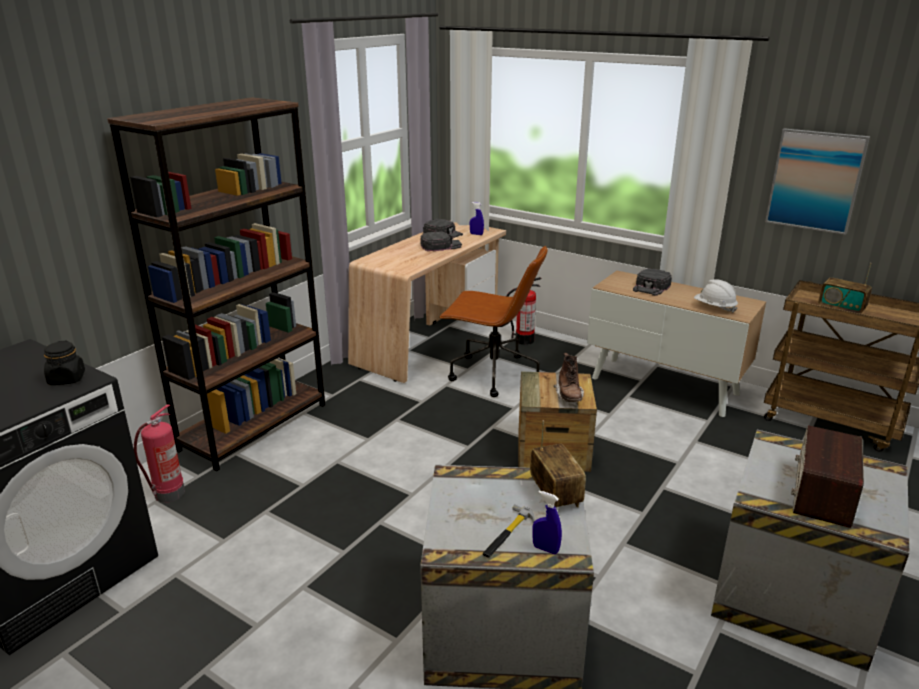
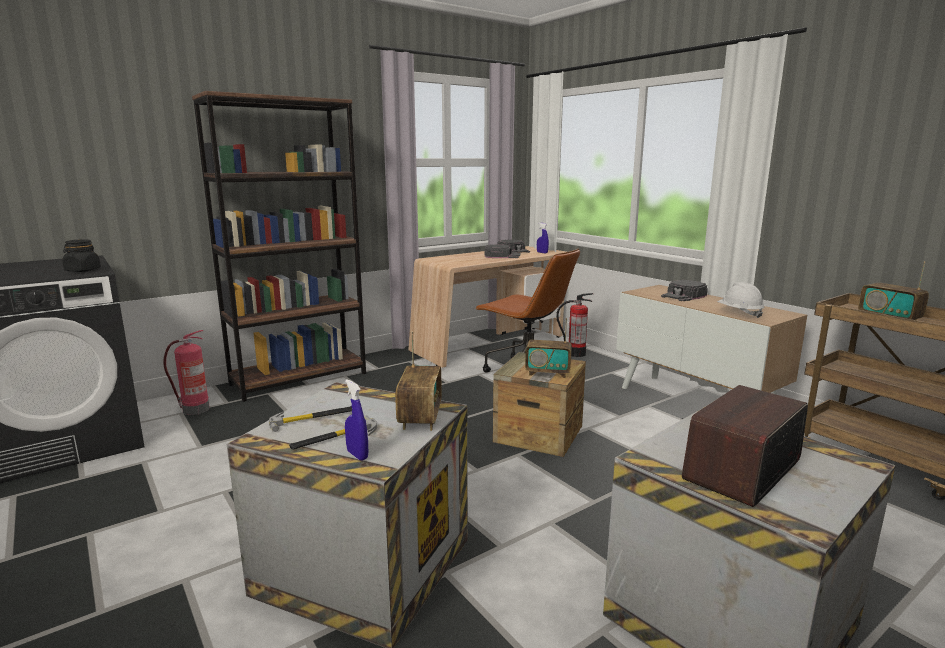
camera: 20 degrees right, 10 degrees down
brown boot [554,353,584,402] -> radio [525,318,572,378]
picture [765,128,870,235] -> none
none -> hammer [269,406,352,432]

